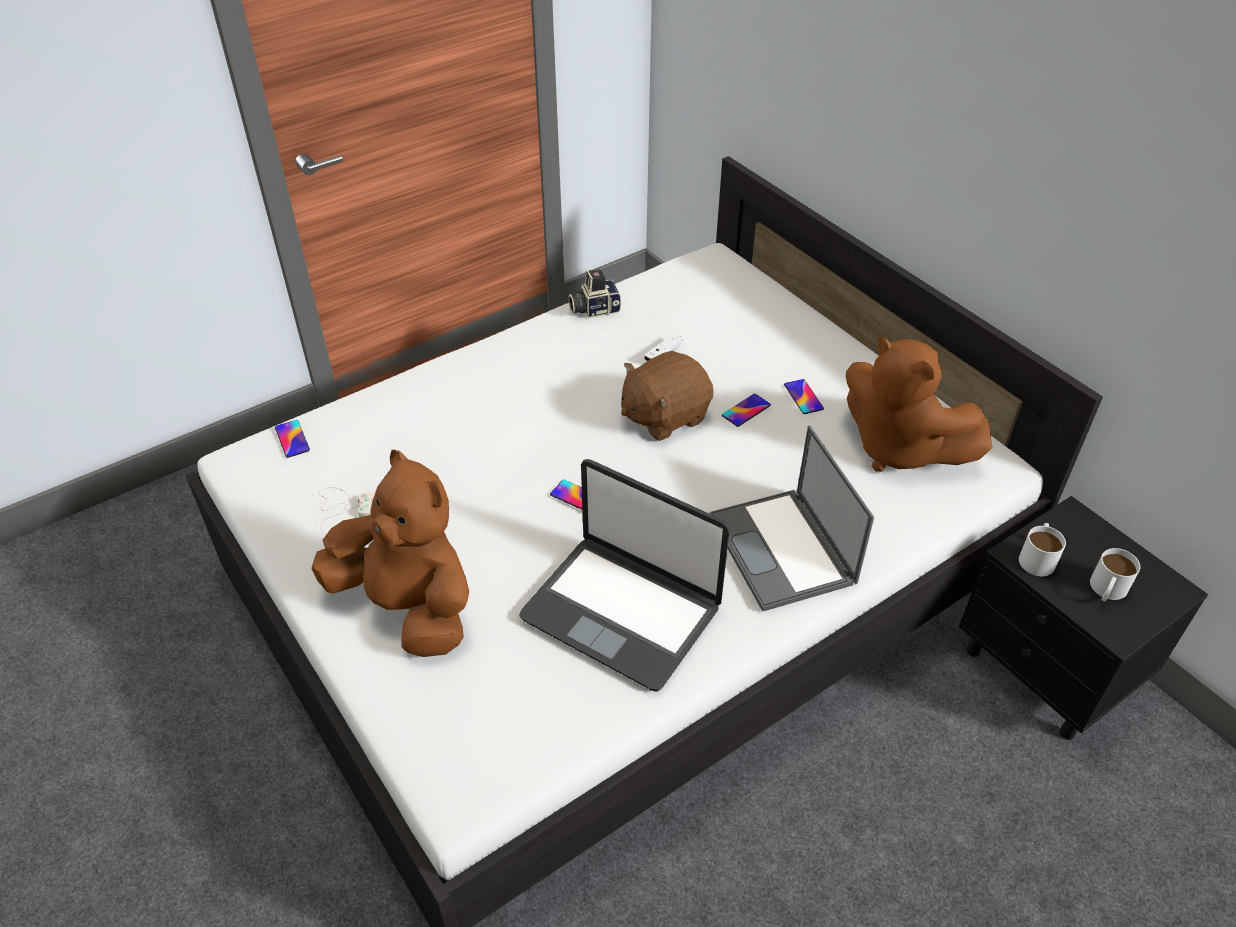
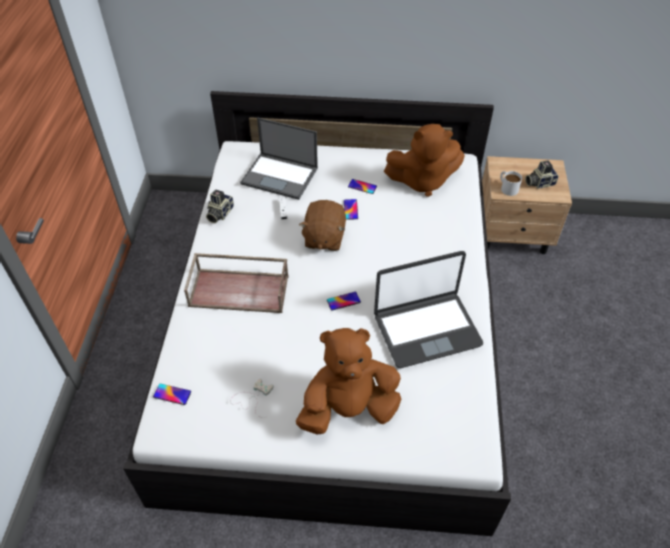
camera: 50 degrees left, 5 degrees up
laptop [710,426,874,612] -> laptop moved to [240,117,318,200]
black nightstand [959,496,1208,740] -> beige nightstand [482,156,572,254]
white mug [1090,548,1140,602] -> camera [525,161,559,189]
none -> brown tray [184,253,289,313]

